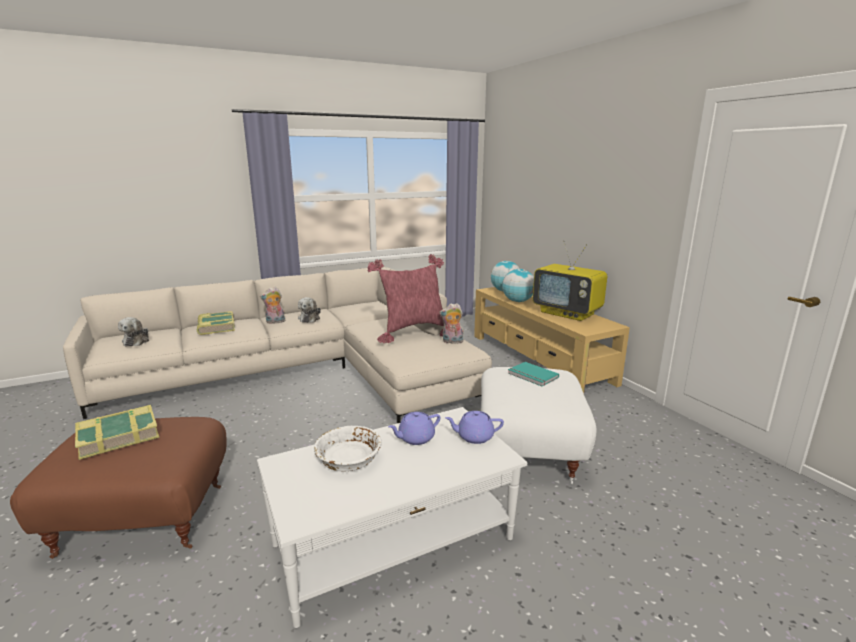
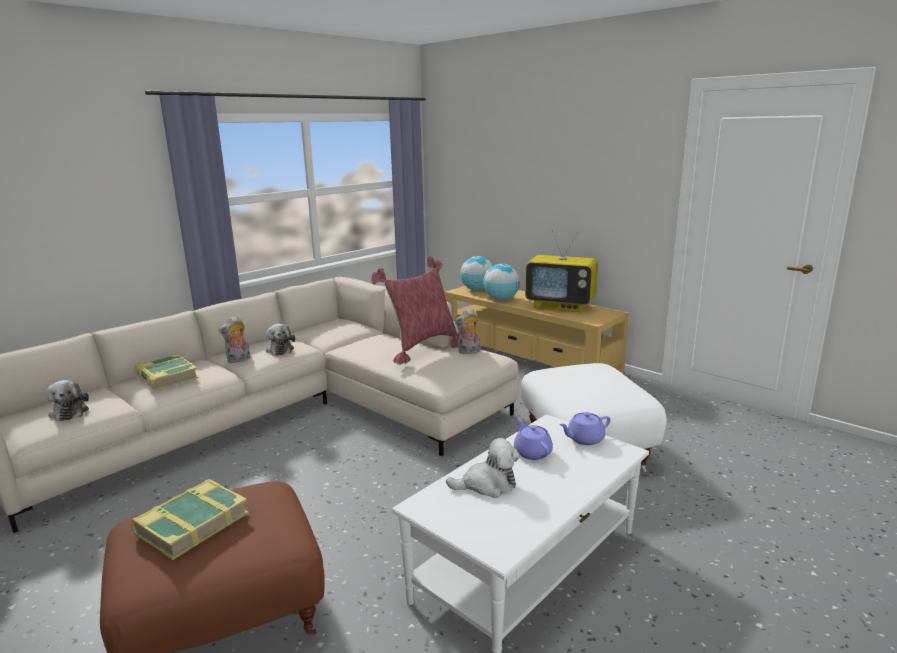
camera: 20 degrees left, 0 degrees up
white bowl [314,426,382,472] -> plush toy [446,438,520,498]
purple teapot [388,412,440,445] -> purple teapot turned 120 degrees clockwise [514,418,553,460]
turquoise book [508,362,559,386] -> none

